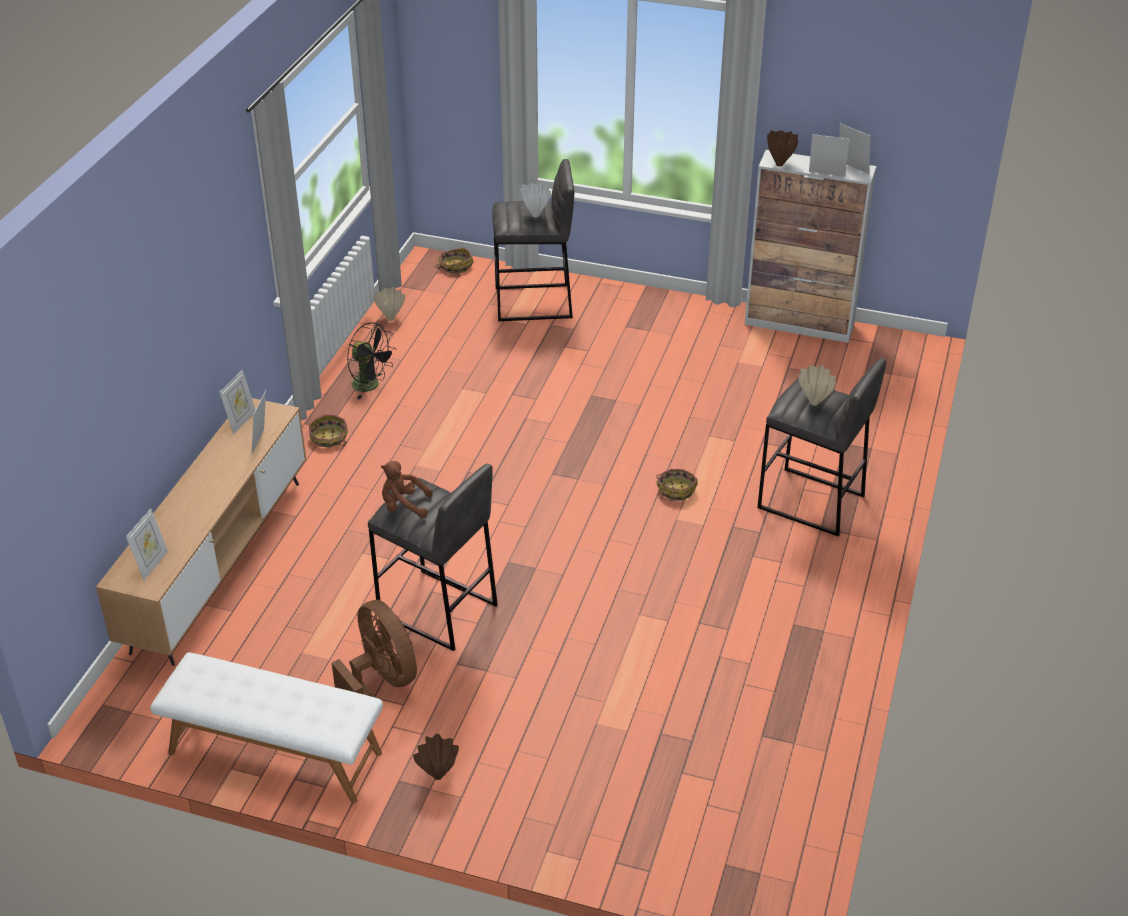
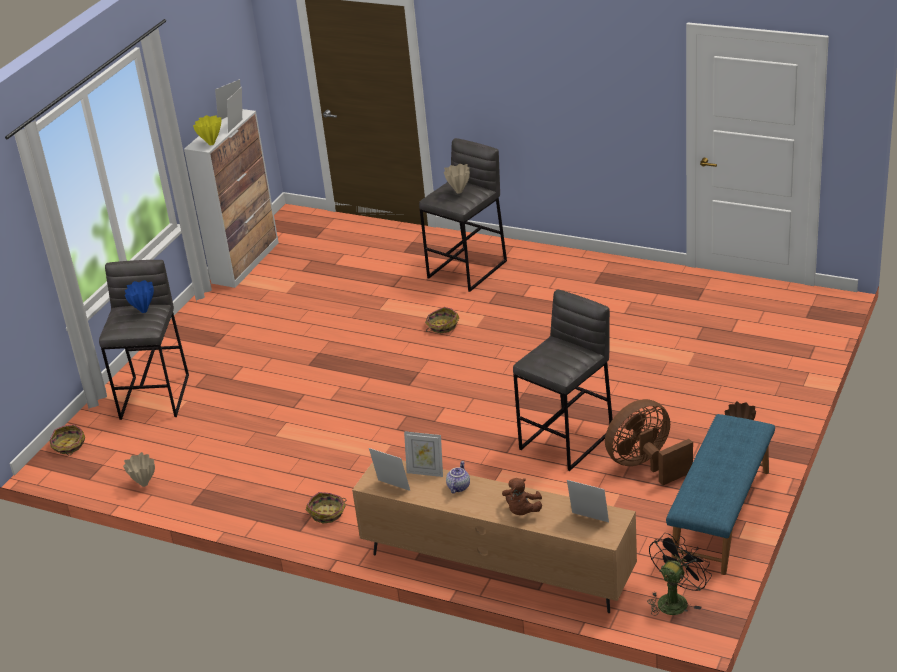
camera: 80 degrees left, 5 degrees down
white bench [150,652,383,803] -> blue bench [666,414,775,575]
black fan [347,322,397,399] -> black fan moved to [647,533,712,616]
brown plush toy [381,461,433,518] -> brown plush toy moved to [502,478,542,515]
white vase [520,183,551,217] -> blue vase [125,280,154,313]
brown vase [767,130,798,167] -> yellow vase [193,115,221,145]
none -> teapot [446,461,470,494]

